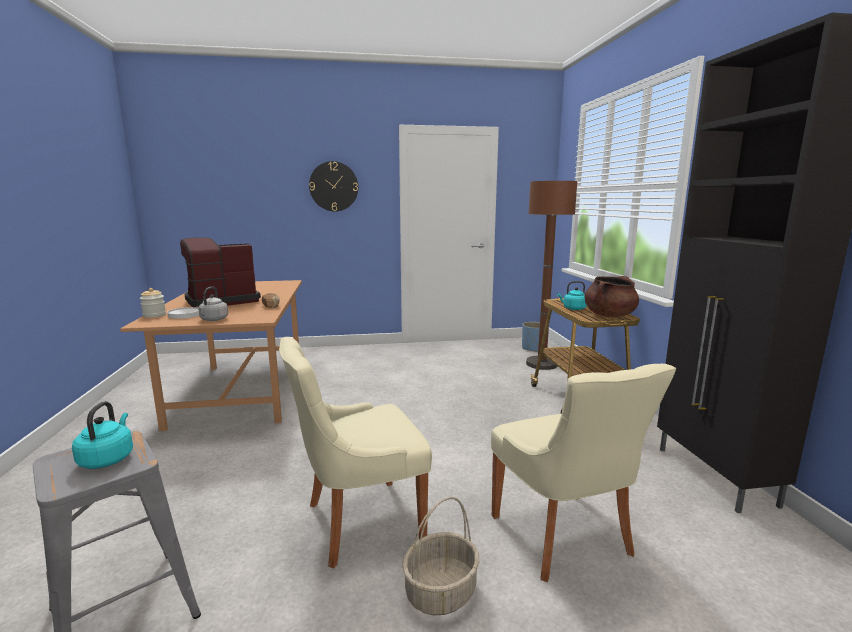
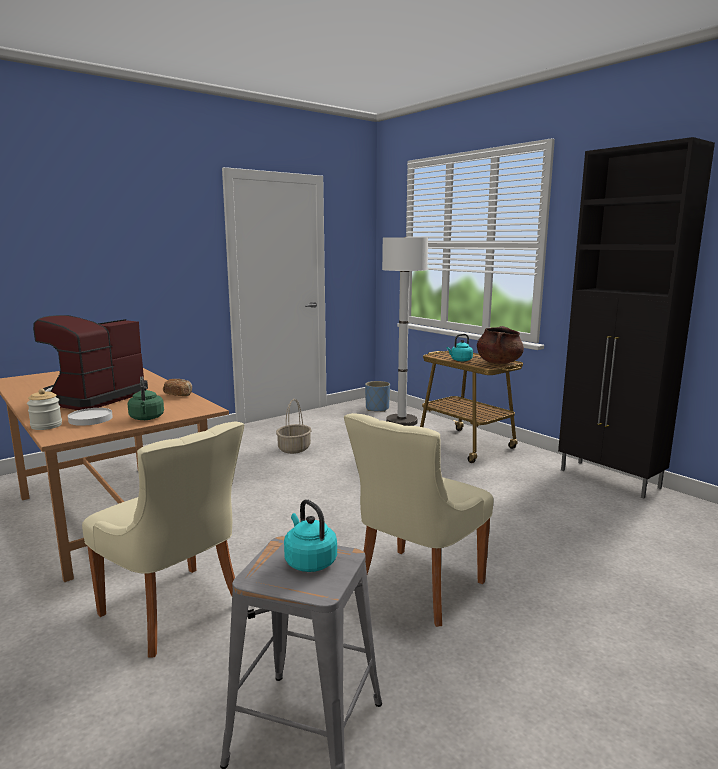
camera: 30 degrees left, 0 degrees up
grey kettle [196,286,228,321] -> green kettle [128,377,164,420]
wall clock [309,161,358,211] -> none
basket [402,497,479,616] -> basket moved to [276,399,312,454]
beige chair [491,364,676,582] -> beige chair moved to [82,422,244,658]
brown floor lamp [526,181,577,370] -> white floor lamp [382,237,428,426]

